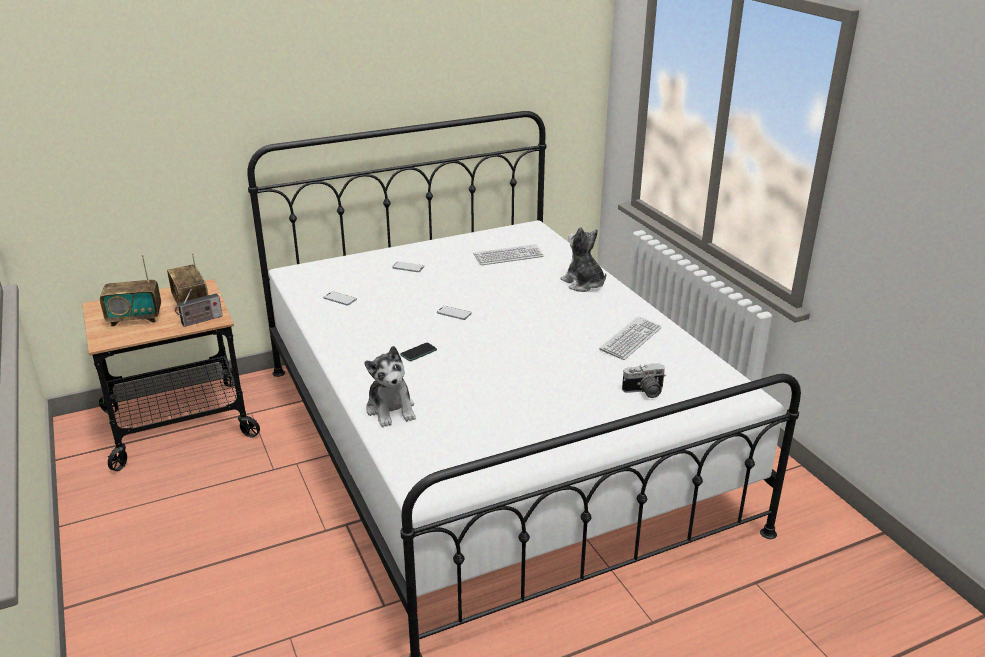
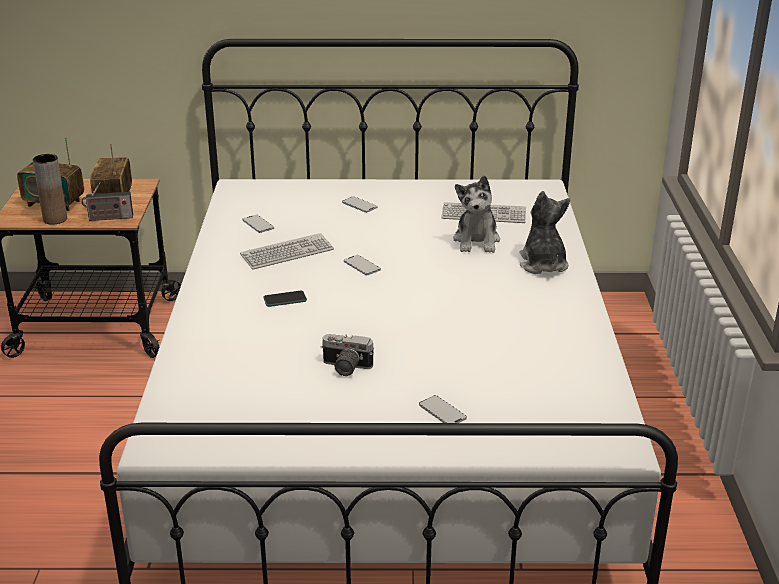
camera: 25 degrees right, 0 degrees up
plush toy [364,346,416,427] -> plush toy moved to [453,175,500,253]
keyboard [599,316,662,360] -> keyboard moved to [240,233,334,269]
camera [622,363,666,398] -> camera moved to [320,334,374,376]
none -> brown vase [33,154,67,224]
none -> phone [419,395,467,423]

